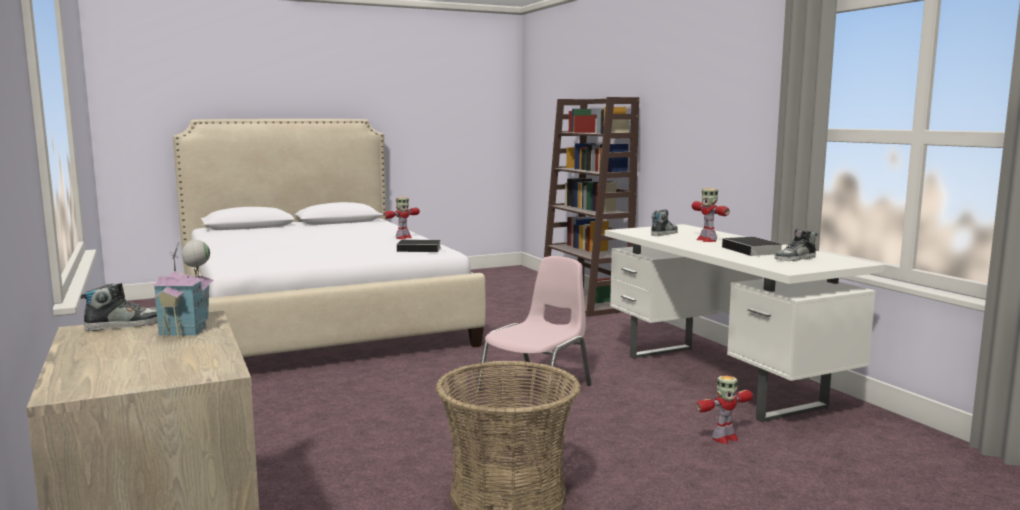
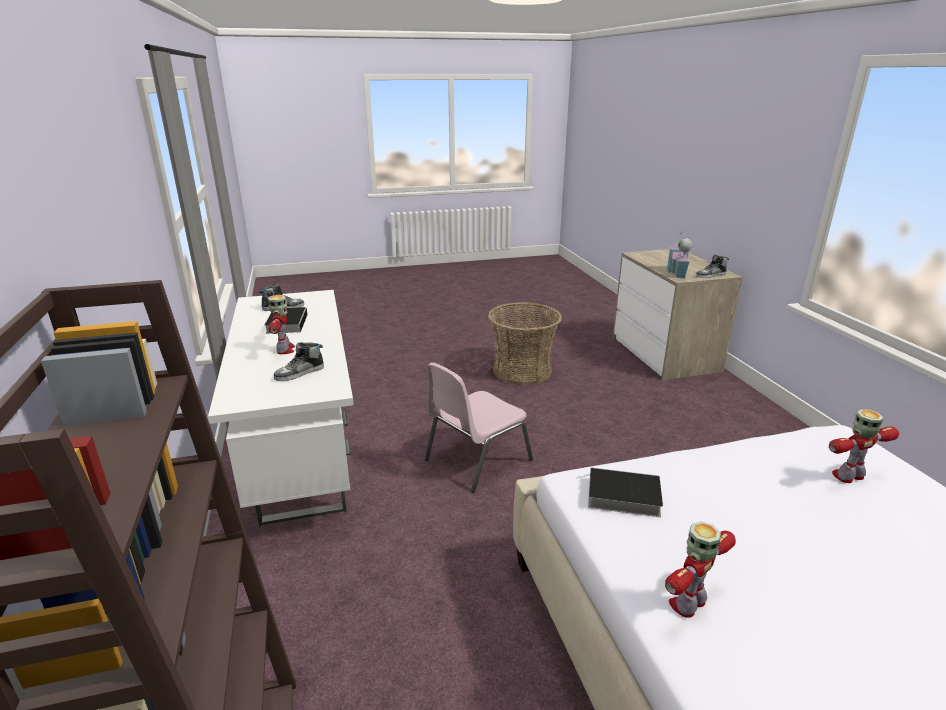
camera: 170 degrees left, 15 degrees up
toy robot [696,376,753,444] -> toy robot moved to [829,409,899,483]

